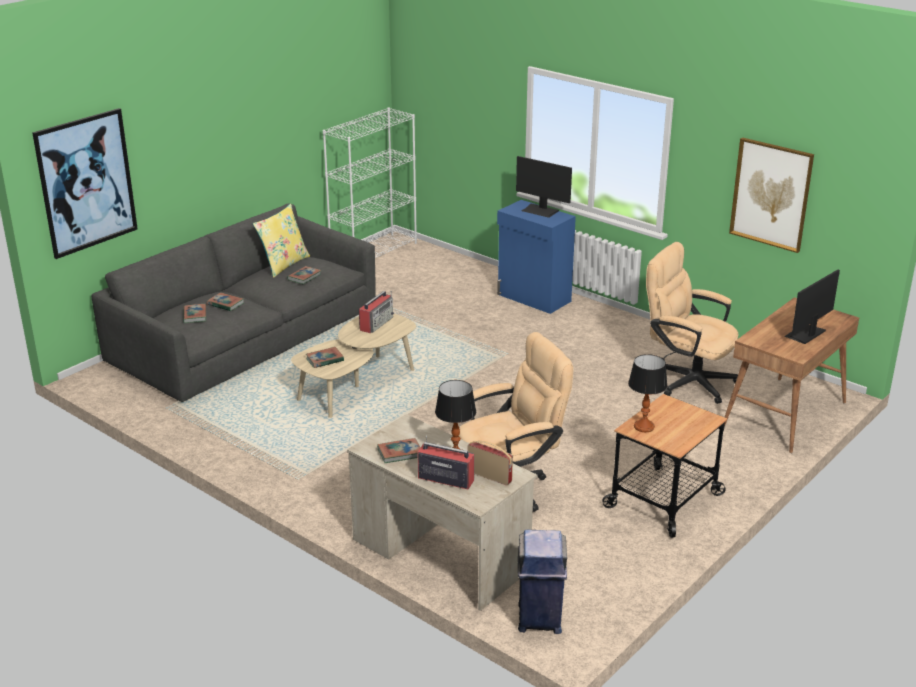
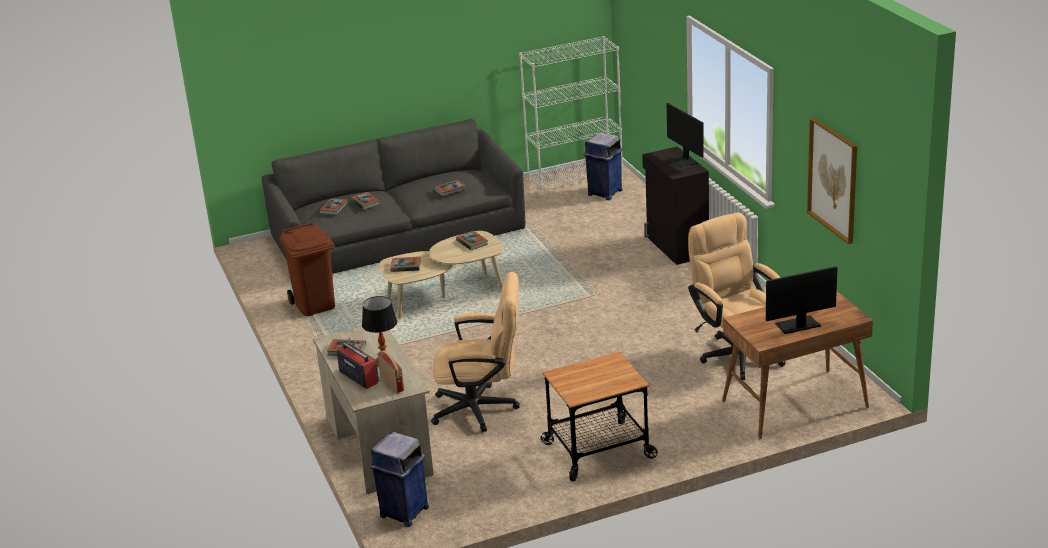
camera: 30 degrees right, 0 degrees up
picture [32,108,138,259] -> none
yellow pillow [253,204,310,278] -> none
radio [359,291,394,333] -> book [456,231,488,250]
blue cabinet [497,200,576,314] -> black cabinet [642,146,709,265]
table lamp [628,354,668,432] -> none
none -> brown trash can [279,223,335,316]
none -> blue trash can [584,132,623,200]

